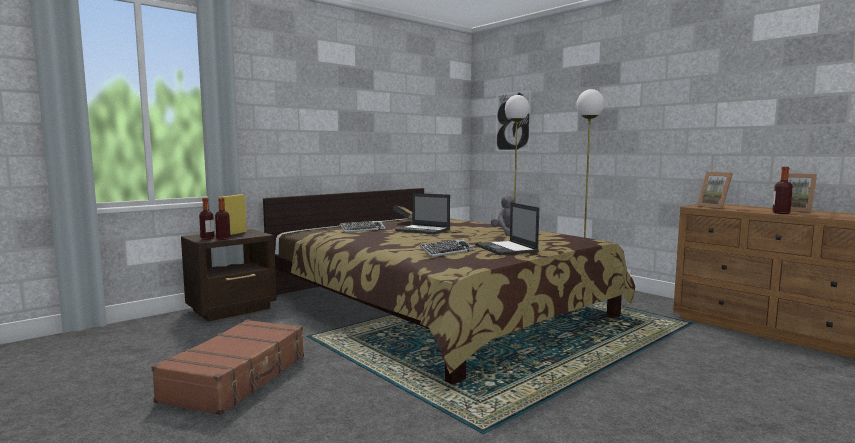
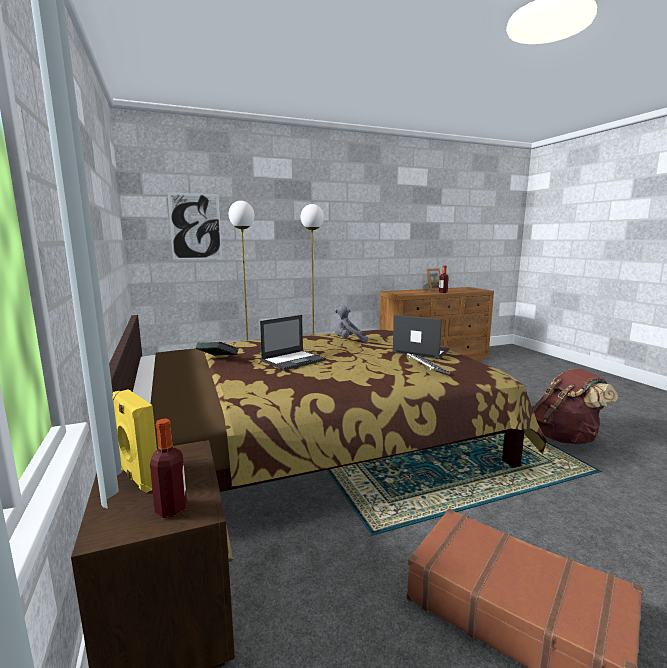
camera: 70 degrees left, 5 degrees up
bottle [215,198,230,240] -> none
keyboard [339,221,386,233] -> none
laptop [475,202,539,255] -> laptop turned 150 degrees counterclockwise [392,315,449,359]
picture frame [697,172,733,209] -> none
none -> brown backpack [532,369,618,444]

